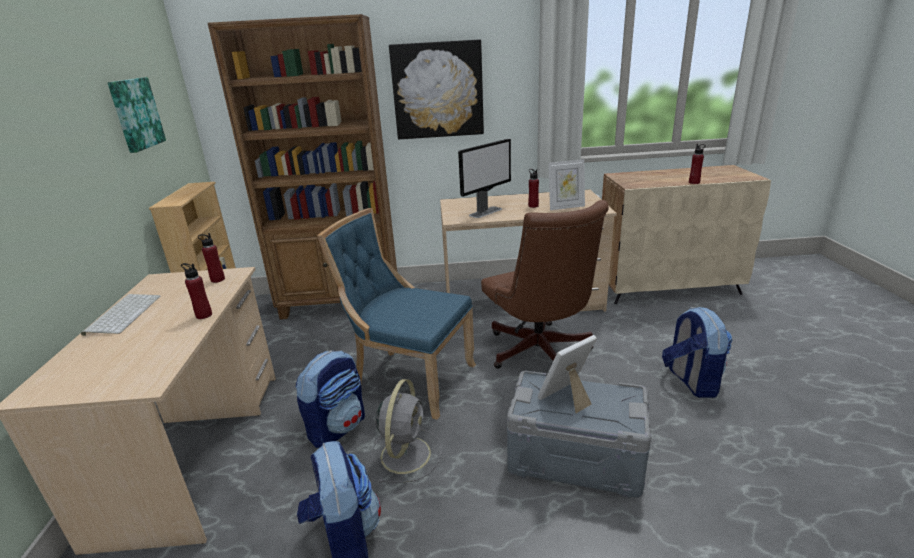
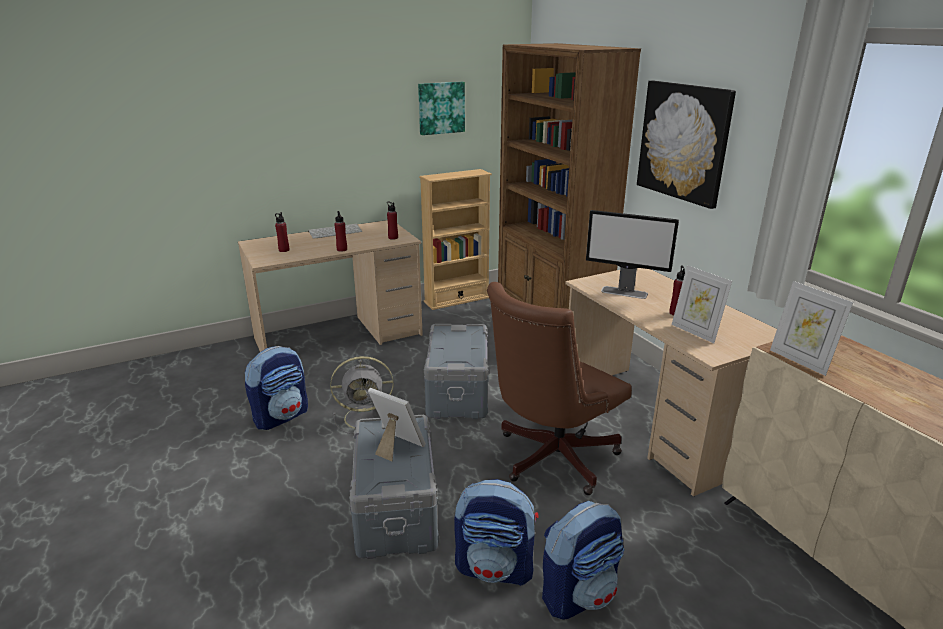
camera: 65 degrees right, 0 degrees up
backpack [296,350,365,448] -> backpack moved to [454,479,539,586]
blue chair [317,208,476,420] -> grey storage box [424,324,489,419]
red bottle [689,144,706,184] -> red bottle moved to [275,212,289,252]
none -> picture frame [770,281,853,376]

